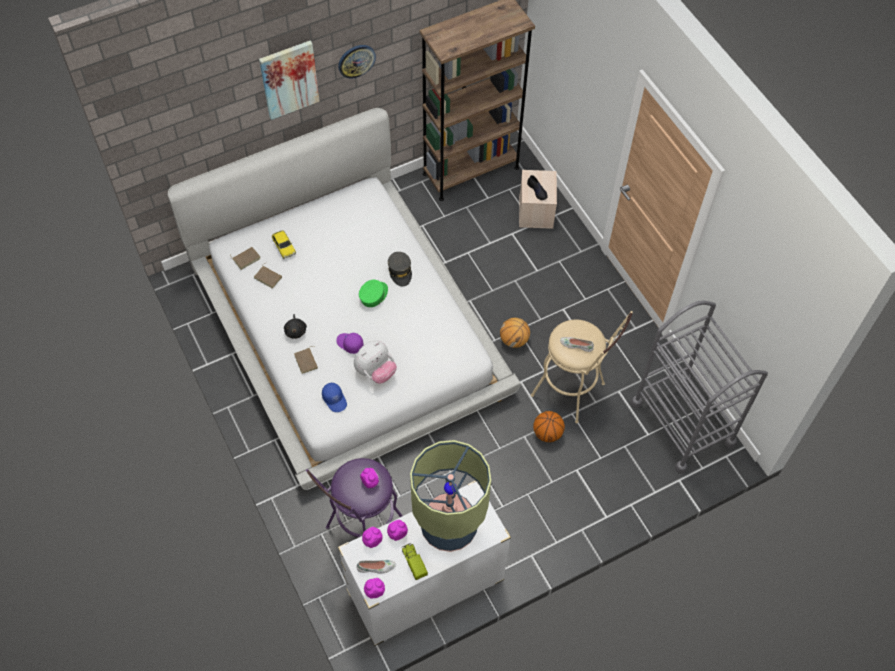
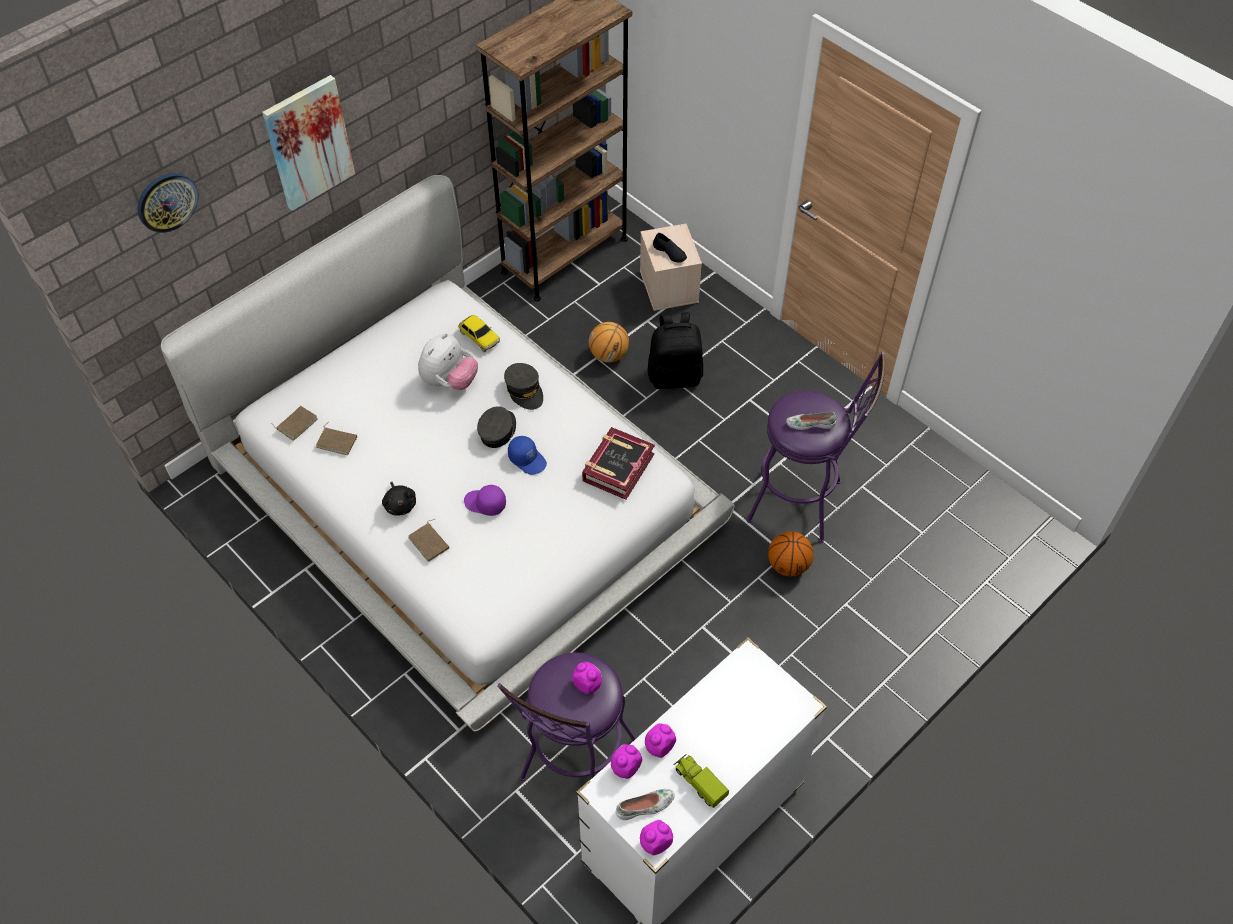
camera: 15 degrees left, 5 degrees down
toy car [272,230,296,259] -> toy car moved to [458,315,500,352]
blue cap [322,383,347,412] -> blue cap moved to [508,436,547,475]
wall clock [338,45,376,78] -> wall clock moved to [138,173,198,233]
plush toy [354,341,397,384] -> plush toy moved to [418,333,478,390]
green cap [359,280,388,307] -> grey cap [477,406,516,448]
table lamp [410,440,491,552] -> none
basketball [500,318,530,348] -> basketball moved to [589,322,629,362]
beige stool [531,311,633,423] -> purple stool [747,352,885,542]
grey cart [631,300,768,474] -> none
none -> book [582,427,655,500]
none -> black backpack [648,312,703,389]

